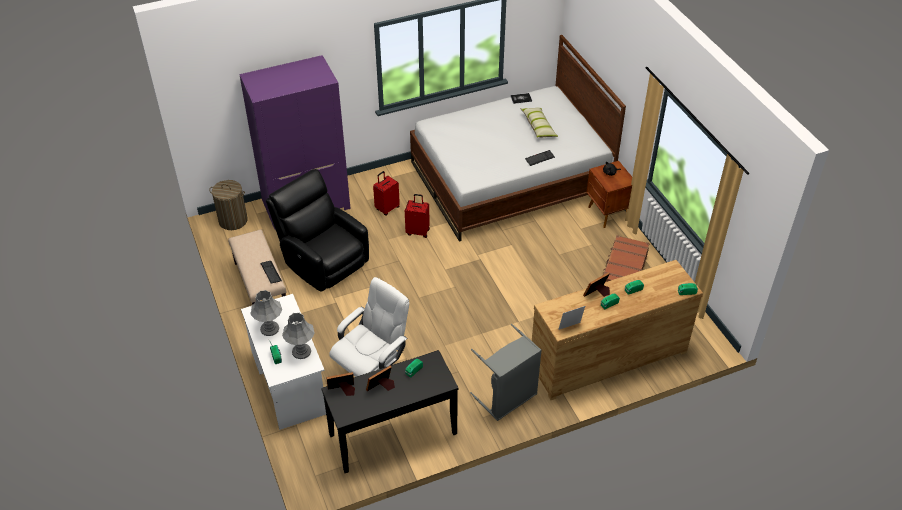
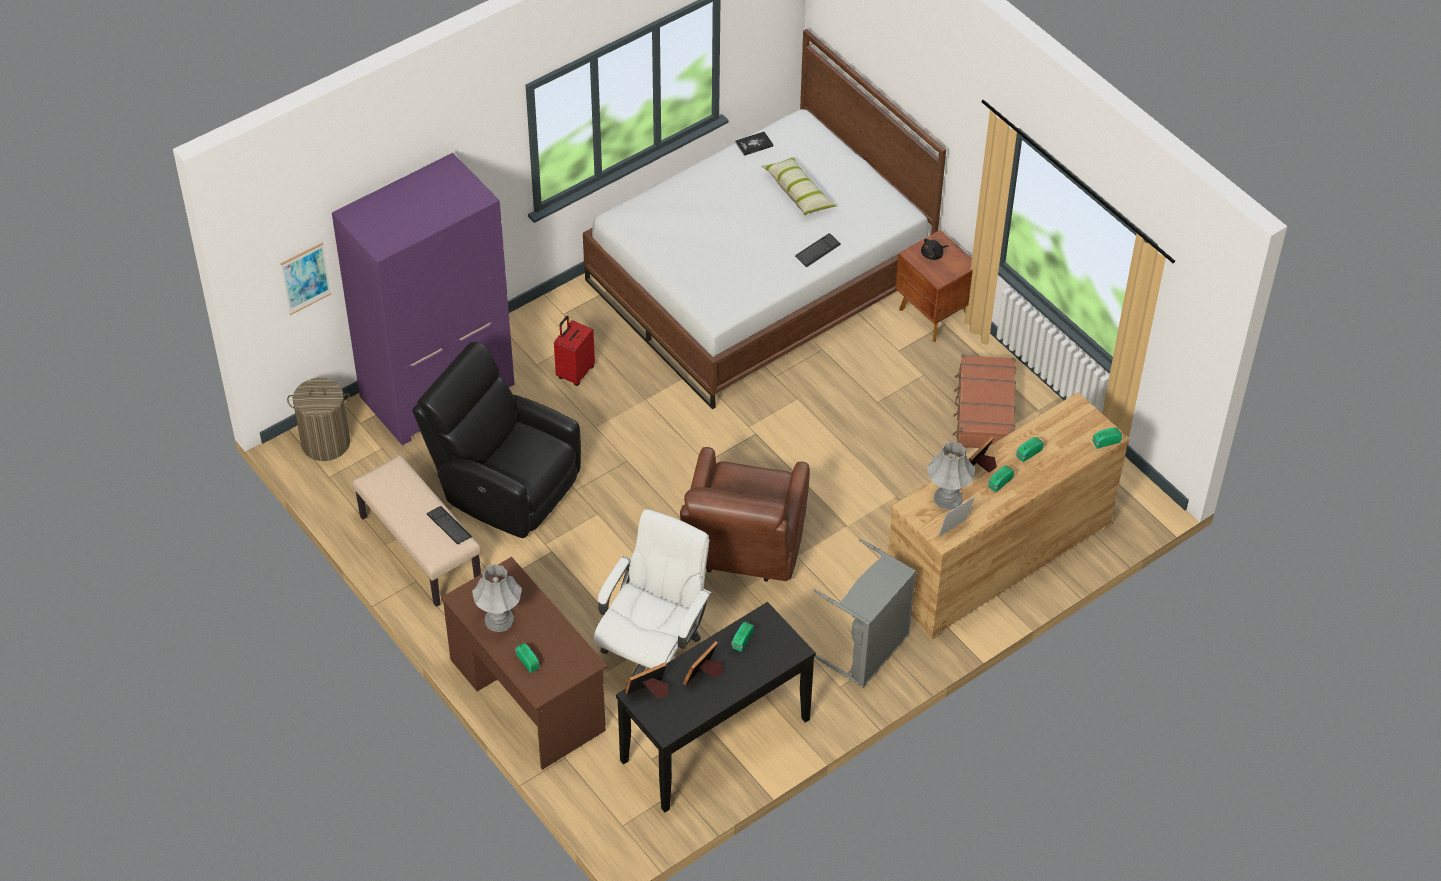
camera: 15 degrees left, 5 degrees up
white desk [241,294,326,430] -> brown desk [441,557,607,770]
grey table lamp [282,313,314,359] -> grey table lamp moved to [927,441,975,510]
red suitcase [405,194,430,238] -> none
none -> picture [280,242,331,315]
none -> brown armchair [680,447,810,581]

